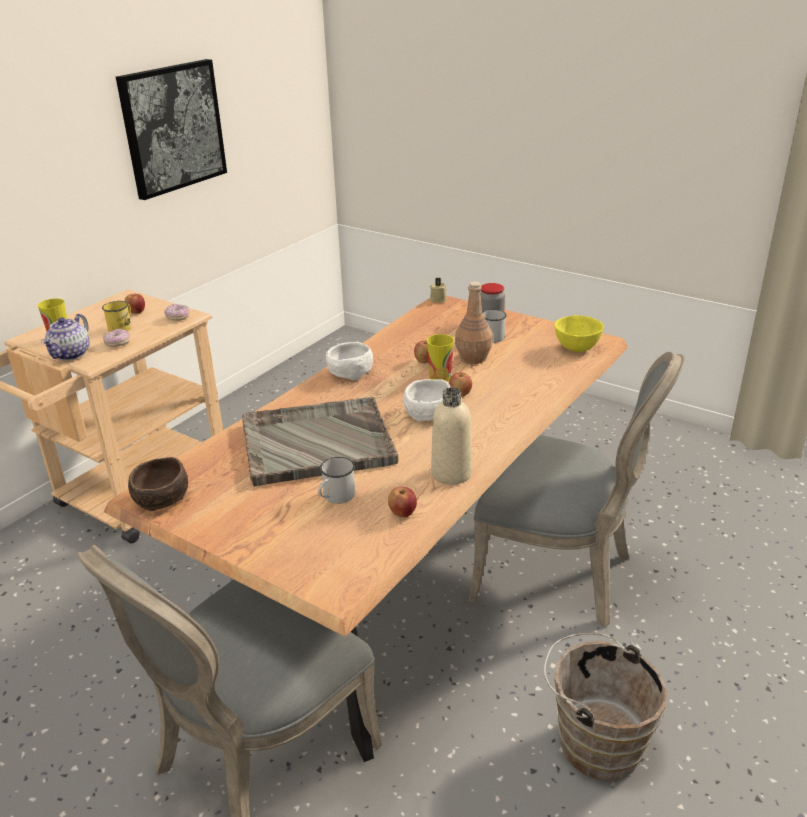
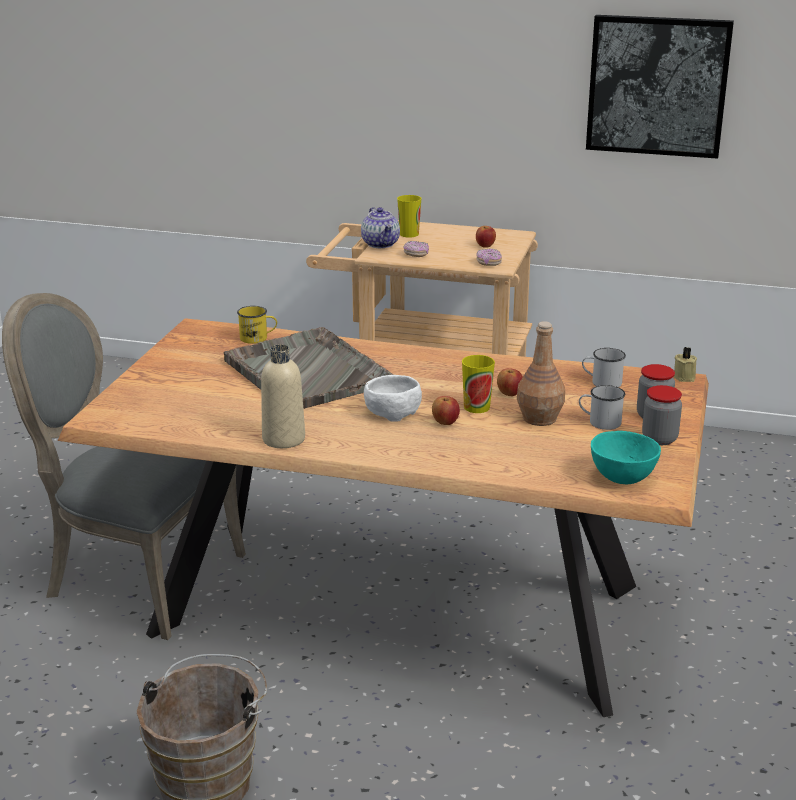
camera: 70 degrees right, 5 degrees down
teapot [41,314,90,360] -> teapot turned 105 degrees counterclockwise [361,207,400,248]
yellow mug [102,301,132,332] -> yellow mug moved to [237,306,277,344]
brown bowl [128,457,188,511] -> none
white mug [318,457,355,504] -> white mug moved to [582,348,626,387]
white bowl [326,342,373,381] -> none
apple [388,487,417,517] -> none
grey chair [469,352,685,627] -> none
yellow bowl [554,315,604,352] -> turquoise bowl [591,431,661,484]
none -> jar [642,385,682,445]

